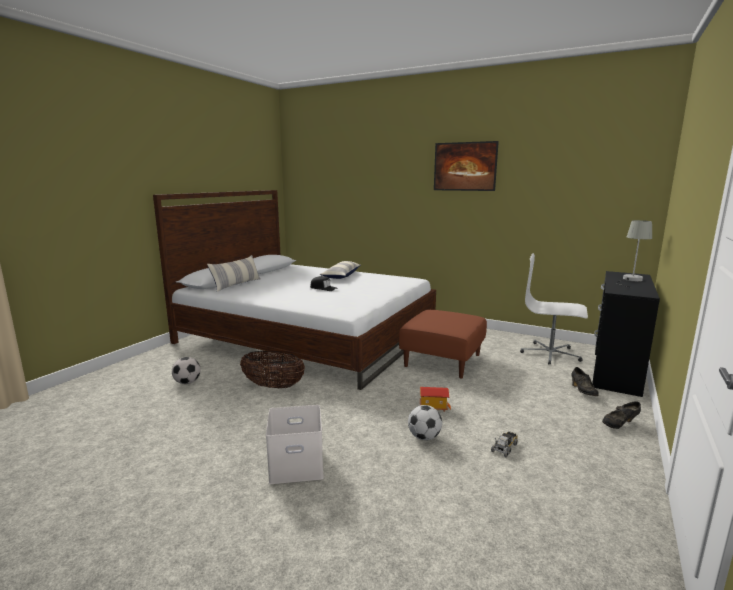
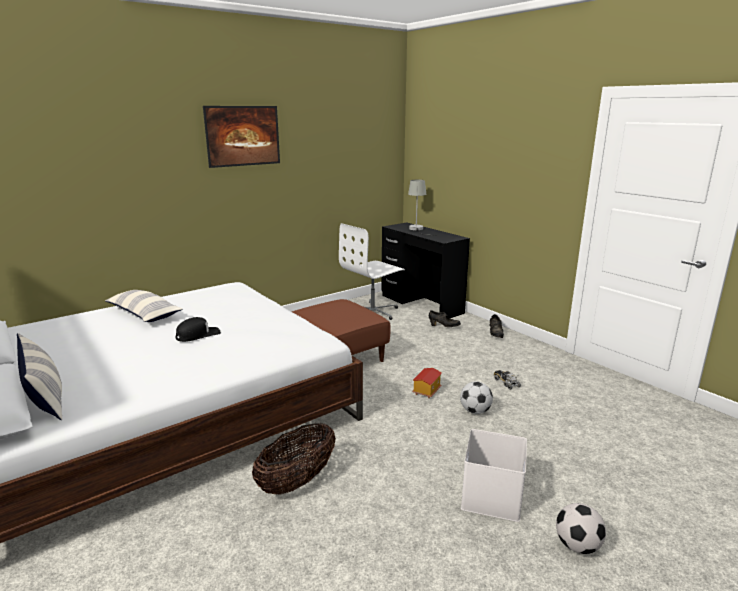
camera: 65 degrees left, 5 degrees up
football [172,357,201,384] -> football moved to [556,503,606,554]

